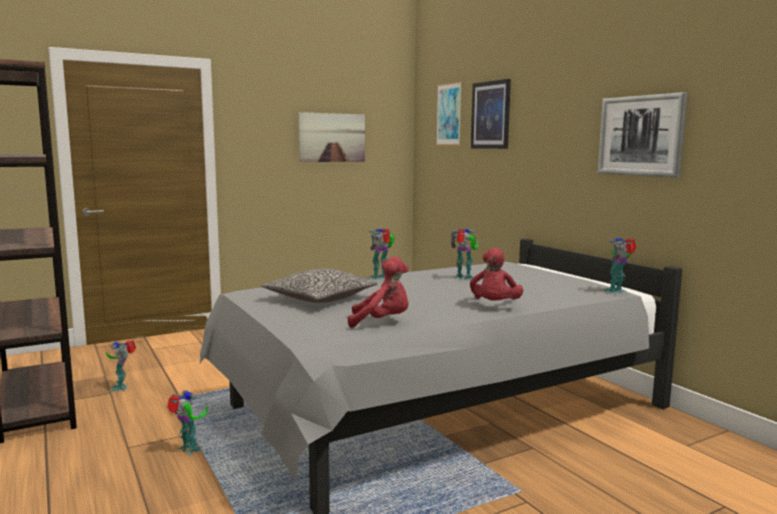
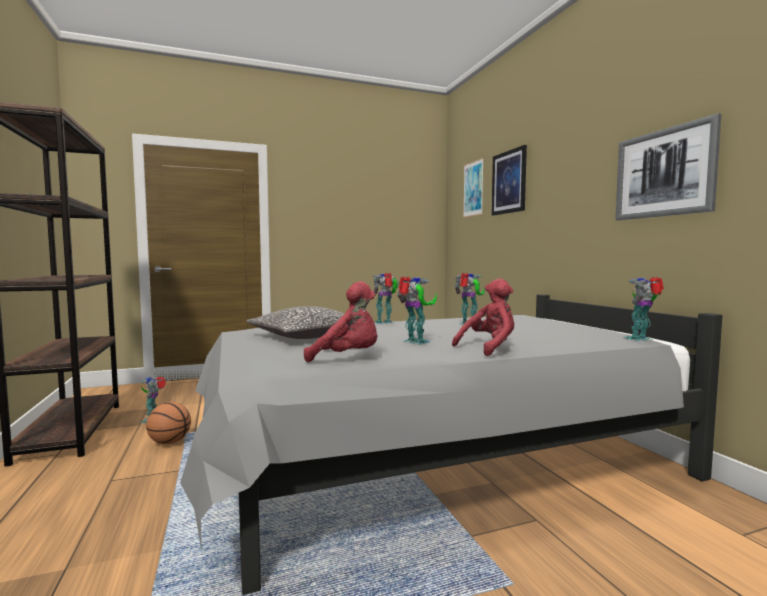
camera: 10 degrees right, 5 degrees down
toy robot [167,390,208,455] -> toy robot moved to [397,277,437,345]
picture [299,112,365,162] -> none
red plush toy [470,248,523,301] -> red plush toy turned 150 degrees counterclockwise [452,279,514,356]
none -> basketball [146,402,191,444]

